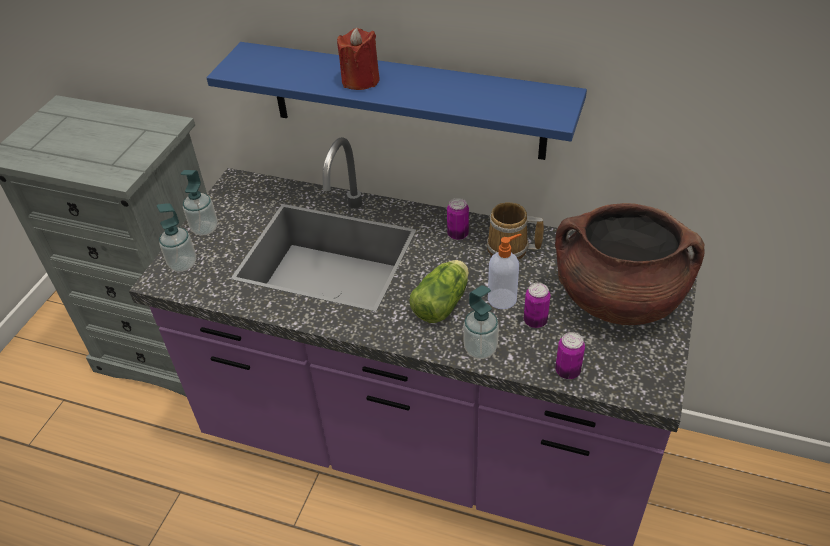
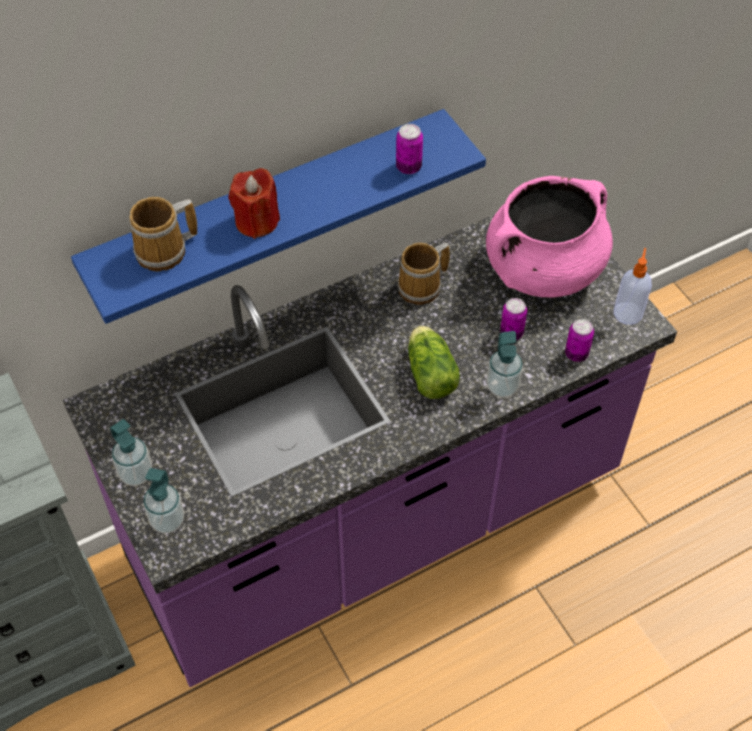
camera: 50 degrees left, 10 degrees up
can [447,198,469,240] -> can moved to [396,124,423,174]
soap dispenser [488,234,522,309] -> soap dispenser moved to [614,248,652,325]
brown cooking pot [555,203,705,325] -> pink cooking pot [486,176,613,298]
none -> mug [129,197,197,271]

